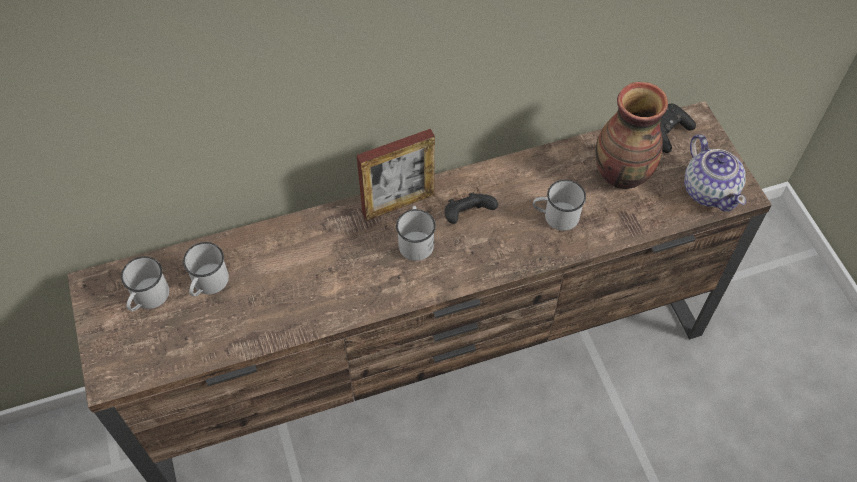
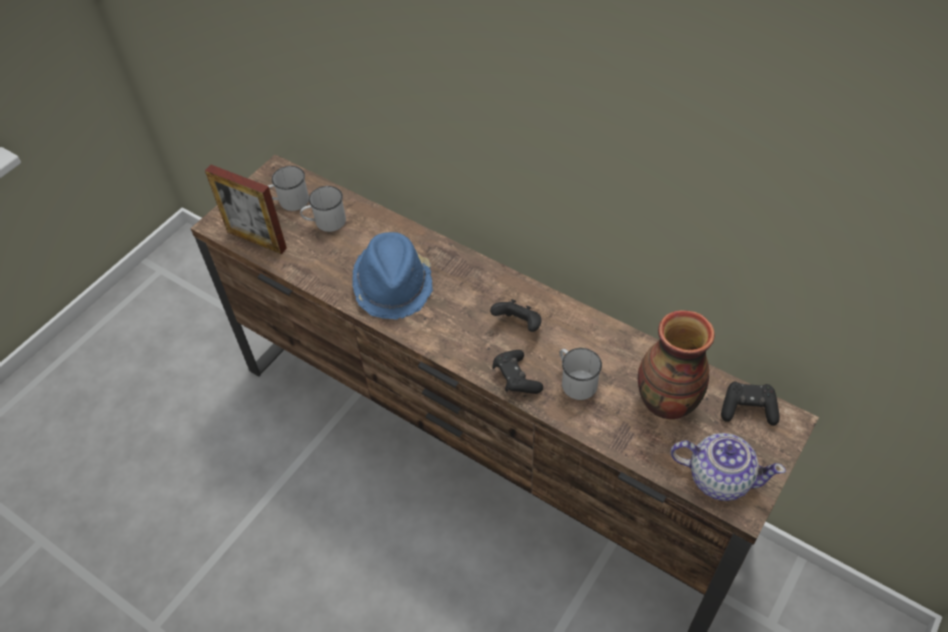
camera: 55 degrees right, 5 degrees down
picture frame [356,129,435,221] -> picture frame moved to [205,165,287,254]
white mug [396,206,436,261] -> none
teapot [684,134,746,212] -> teapot turned 105 degrees counterclockwise [670,433,786,501]
none -> blue hat [352,232,433,319]
none -> black game controller [492,350,543,394]

